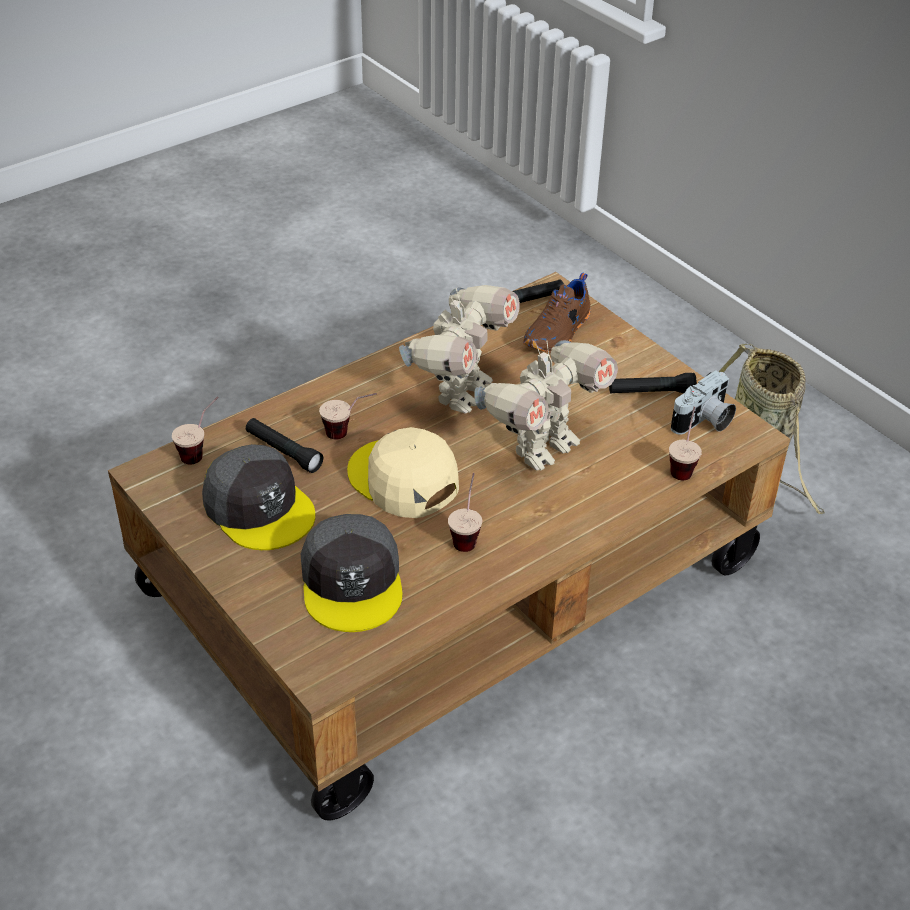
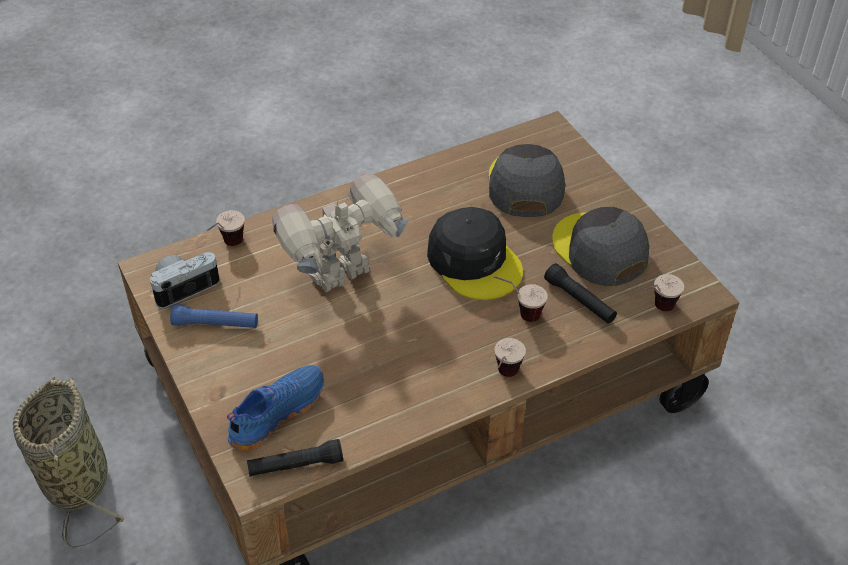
camera: 170 degrees left, 5 degrees up
beige cap [347,427,459,518] -> black cap [427,207,523,300]
toy robot [399,285,520,414] -> none
cup [448,473,482,552] -> cup moved to [494,338,526,377]
brown shoe [523,272,590,352] -> blue shoe [227,365,324,451]
black flashlight [609,373,697,394] -> blue flashlight [170,304,258,328]

